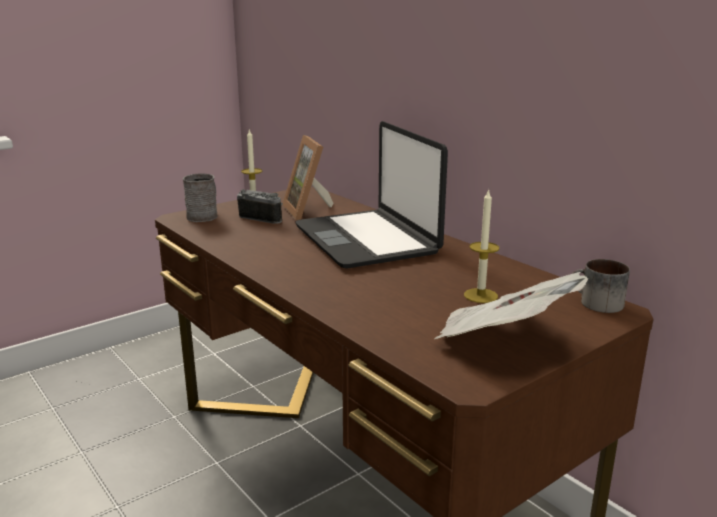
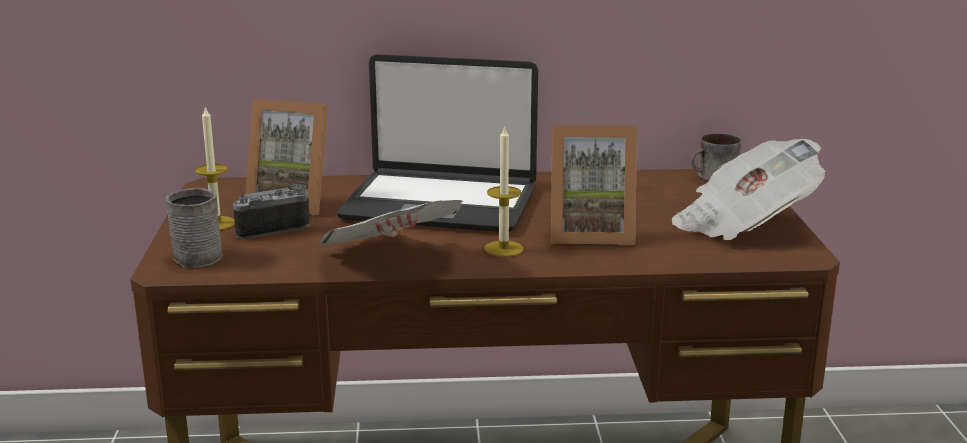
camera: 55 degrees left, 0 degrees up
candle [464,189,499,303] -> candle moved to [484,126,523,257]
none -> newspaper [320,200,463,245]
none -> picture frame [551,125,637,245]

